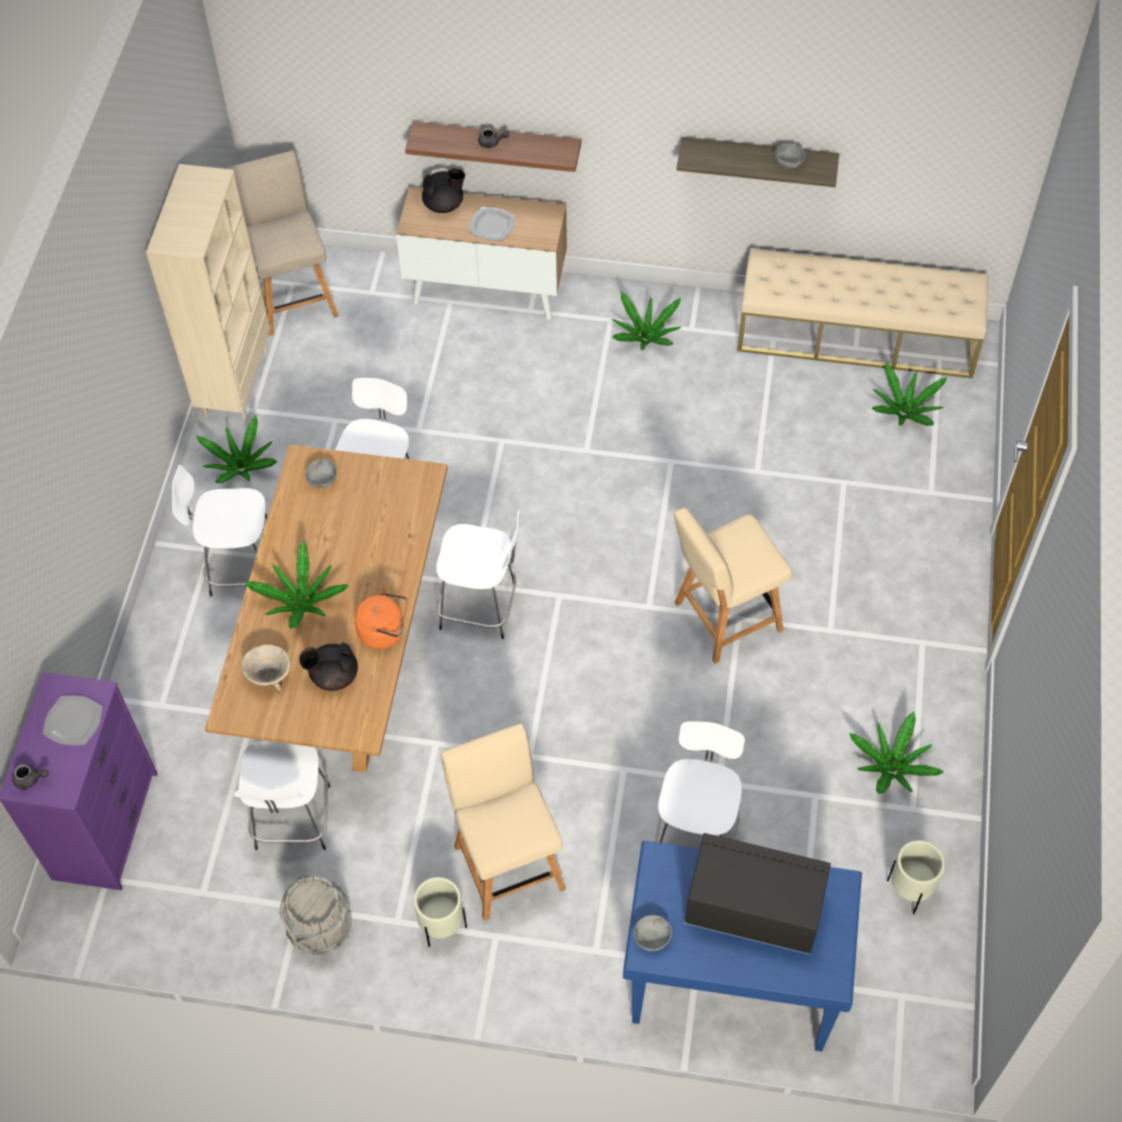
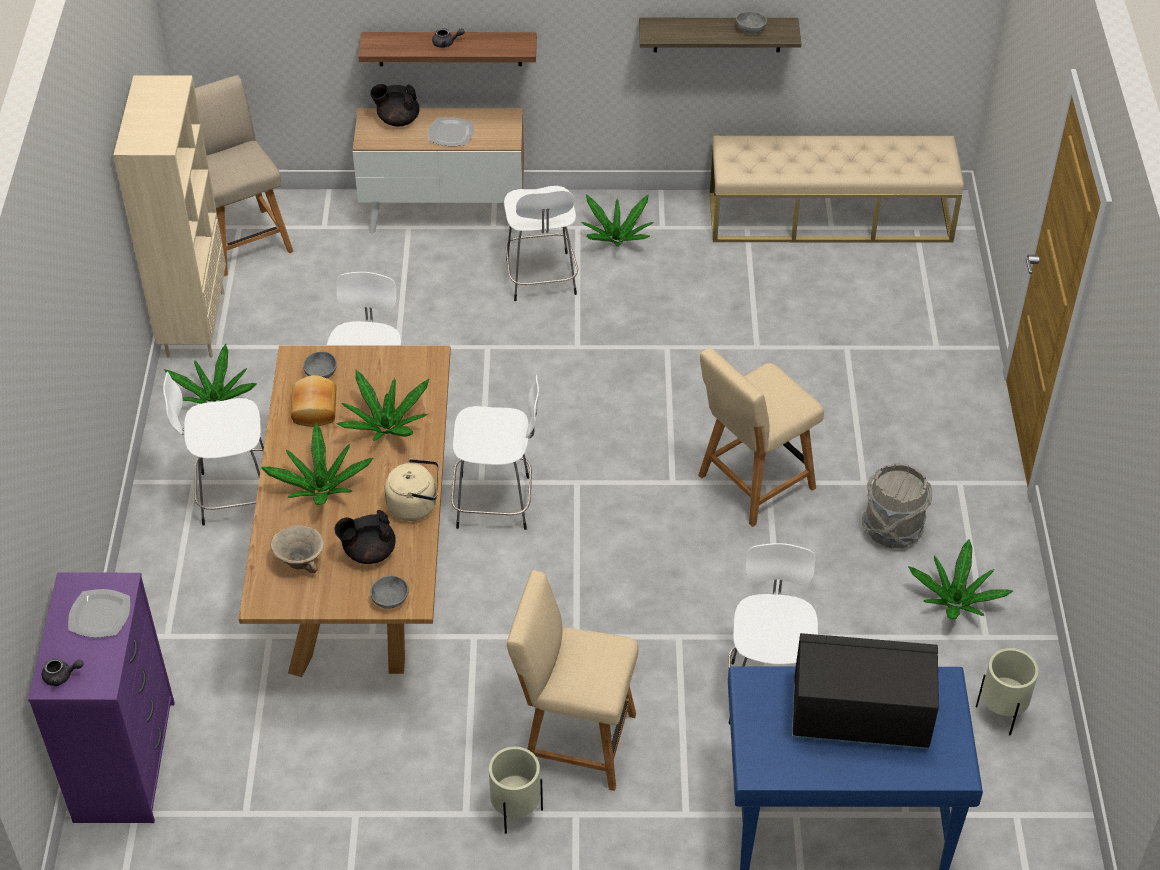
camera: 10 degrees left, 10 degrees down
white stool [234,741,331,850] -> white stool moved to [504,186,578,301]
grey bucket [279,875,352,956] -> grey bucket moved to [862,463,932,548]
orange kettle [355,588,407,649] -> beige kettle [385,458,439,521]
black teapot [422,168,465,213] -> black teapot turned 150 degrees counterclockwise [370,84,420,126]
beige chair [441,723,566,921] -> beige chair turned 45 degrees counterclockwise [507,570,639,791]
grey bowl [634,915,672,951] -> grey bowl moved to [370,576,409,609]
potted plant [871,362,947,426] -> potted plant moved to [337,370,429,441]
none -> bread [291,375,336,427]

